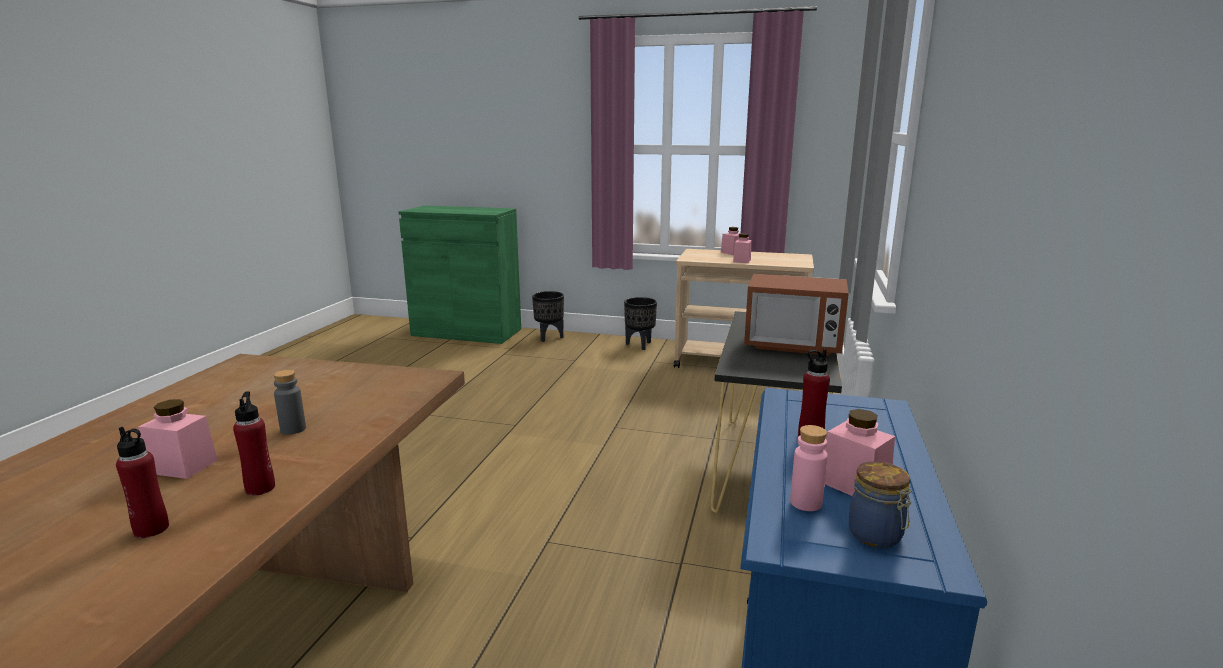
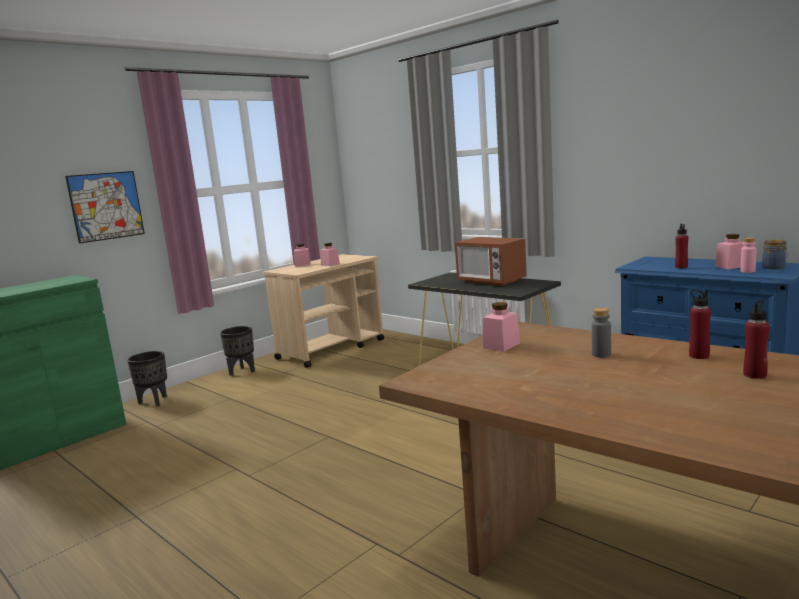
camera: 60 degrees left, 5 degrees down
pink jar [138,399,218,479] -> pink jar moved to [483,302,520,352]
microwave [744,274,849,355] -> microwave turned 90 degrees clockwise [455,237,527,286]
none -> picture [65,171,145,244]

